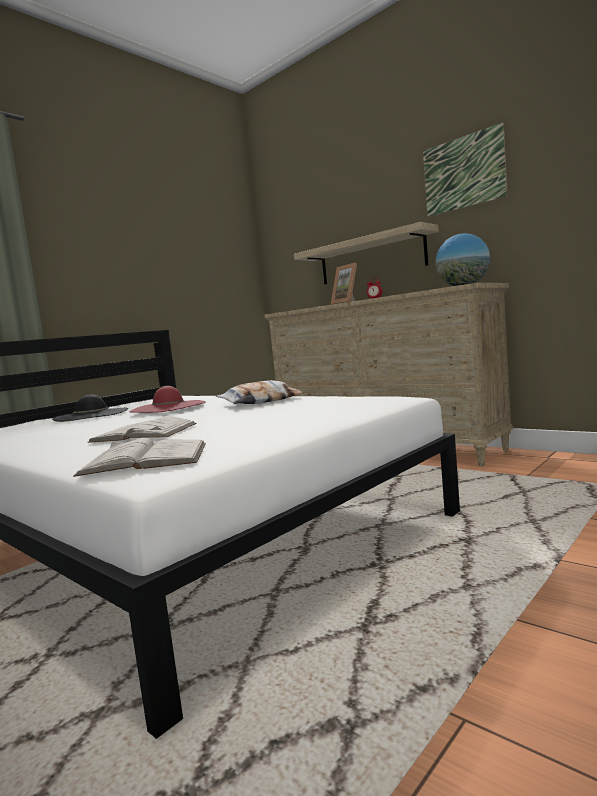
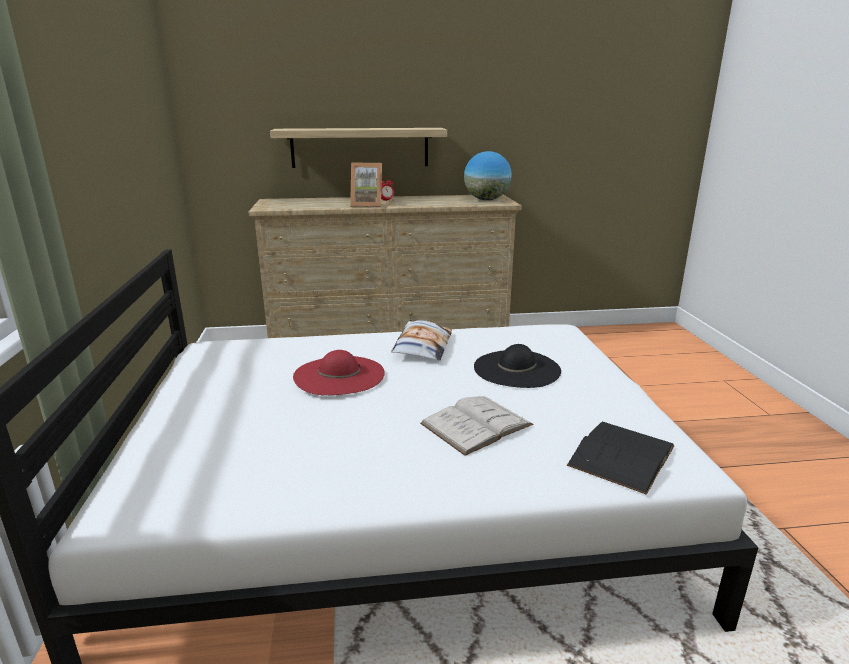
camera: 50 degrees left, 15 degrees up
black hat [52,394,128,422] -> black hat moved to [474,344,561,388]
white book [73,438,206,477] -> black book [567,421,675,495]
picture [423,122,508,217] -> none

